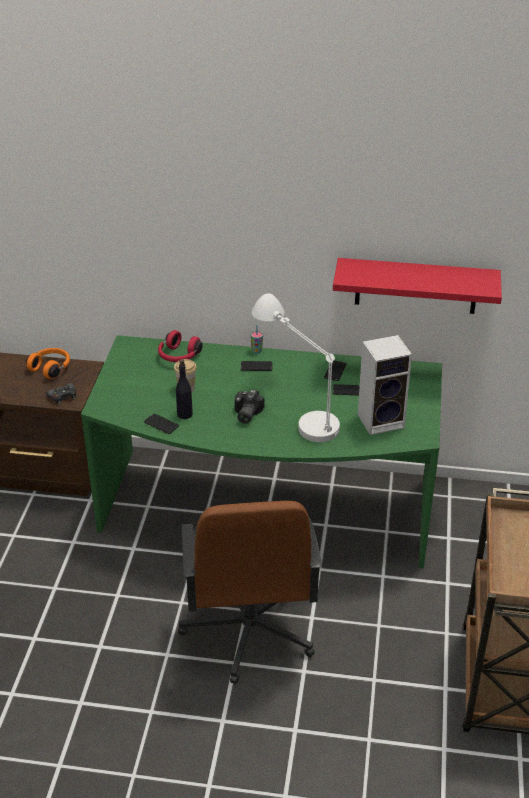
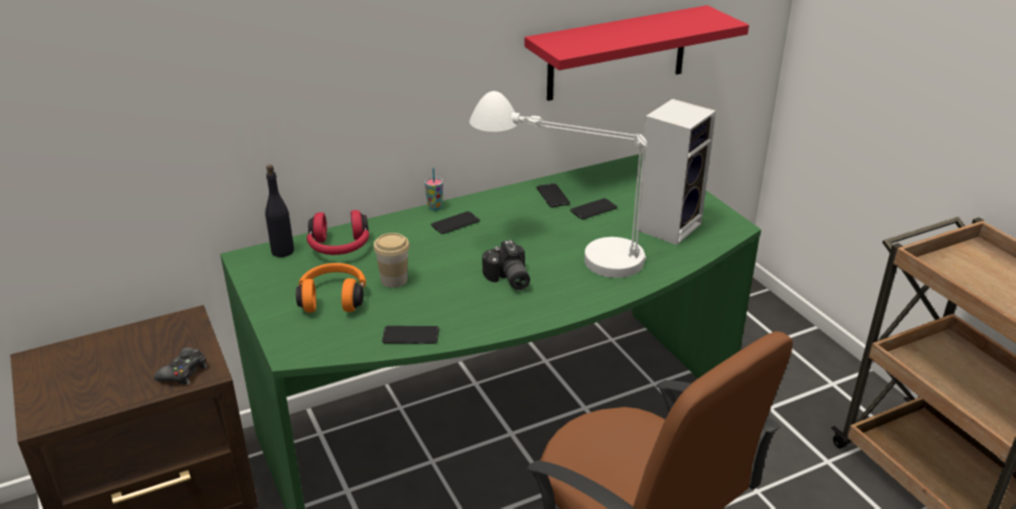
camera: 35 degrees left, 5 degrees down
orange headphones [26,348,70,379] -> orange headphones moved to [296,263,366,313]
black bottle [176,359,193,419] -> black bottle moved to [265,165,294,257]

